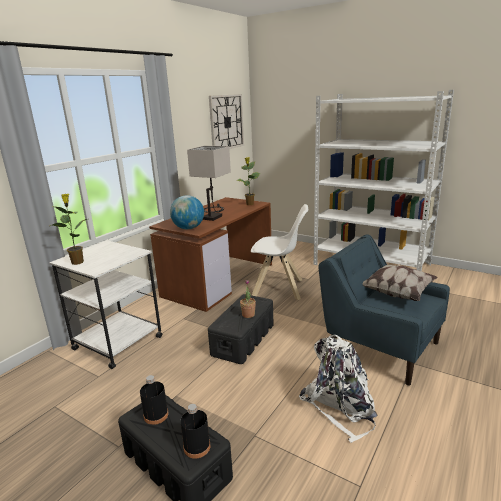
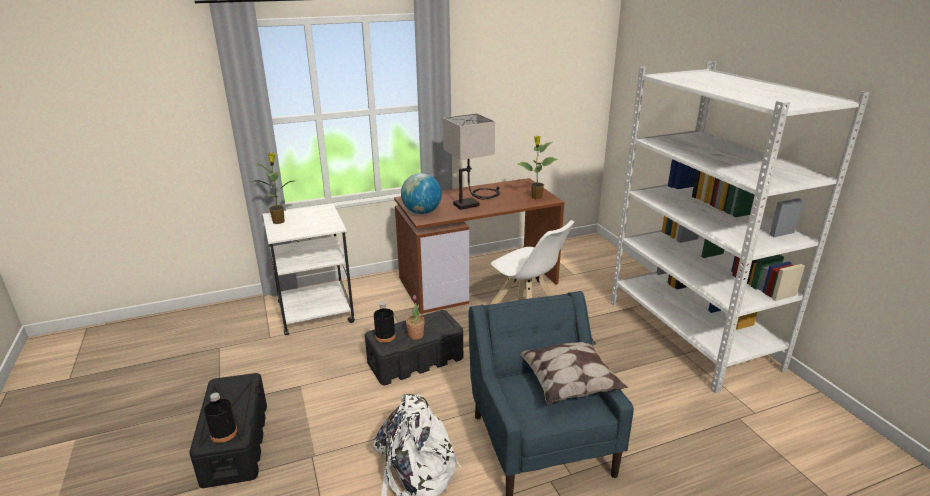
camera: 35 degrees right, 5 degrees up
black bottle [140,375,168,425] -> black bottle moved to [374,302,395,343]
wall clock [209,94,244,149] -> none

